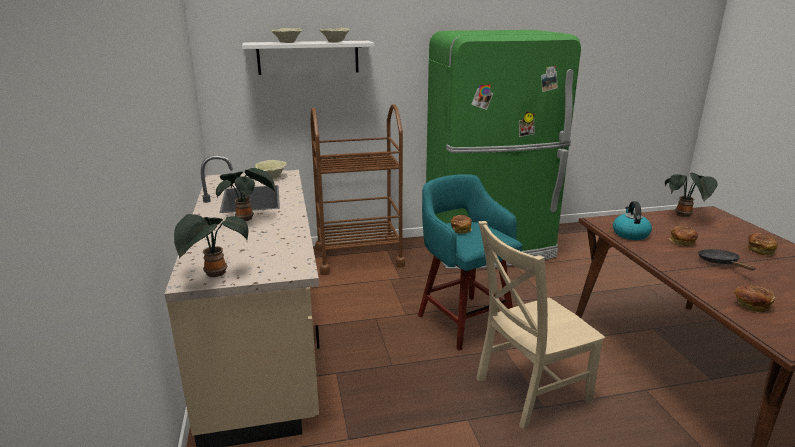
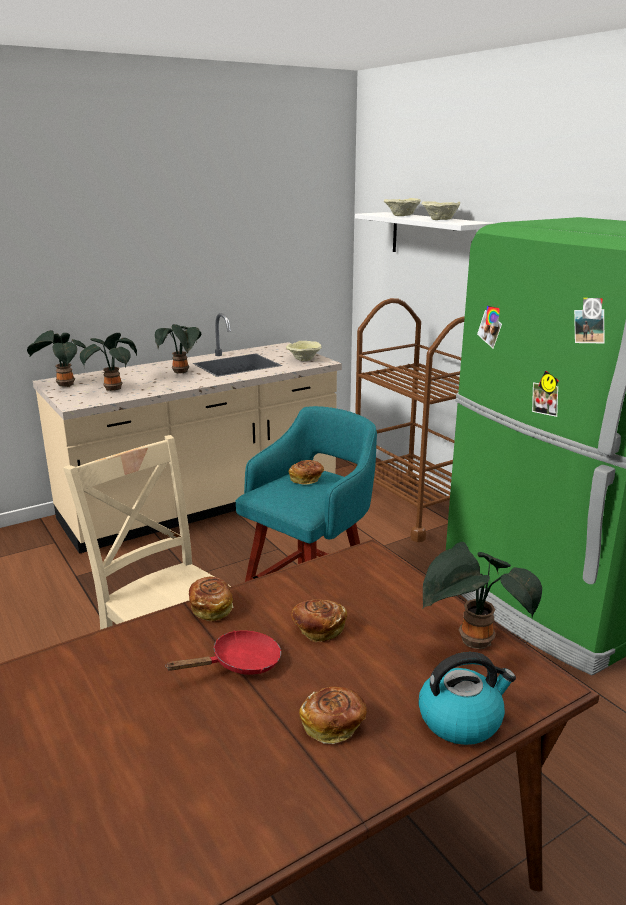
camera: 70 degrees right, 0 degrees up
kettle [613,201,652,240] -> kettle moved to [419,652,516,745]
black frying pan [698,249,756,270] -> red frying pan [165,630,281,675]
bread [734,285,775,312] -> bread moved to [189,577,233,621]
none -> potted plant [80,333,137,391]

